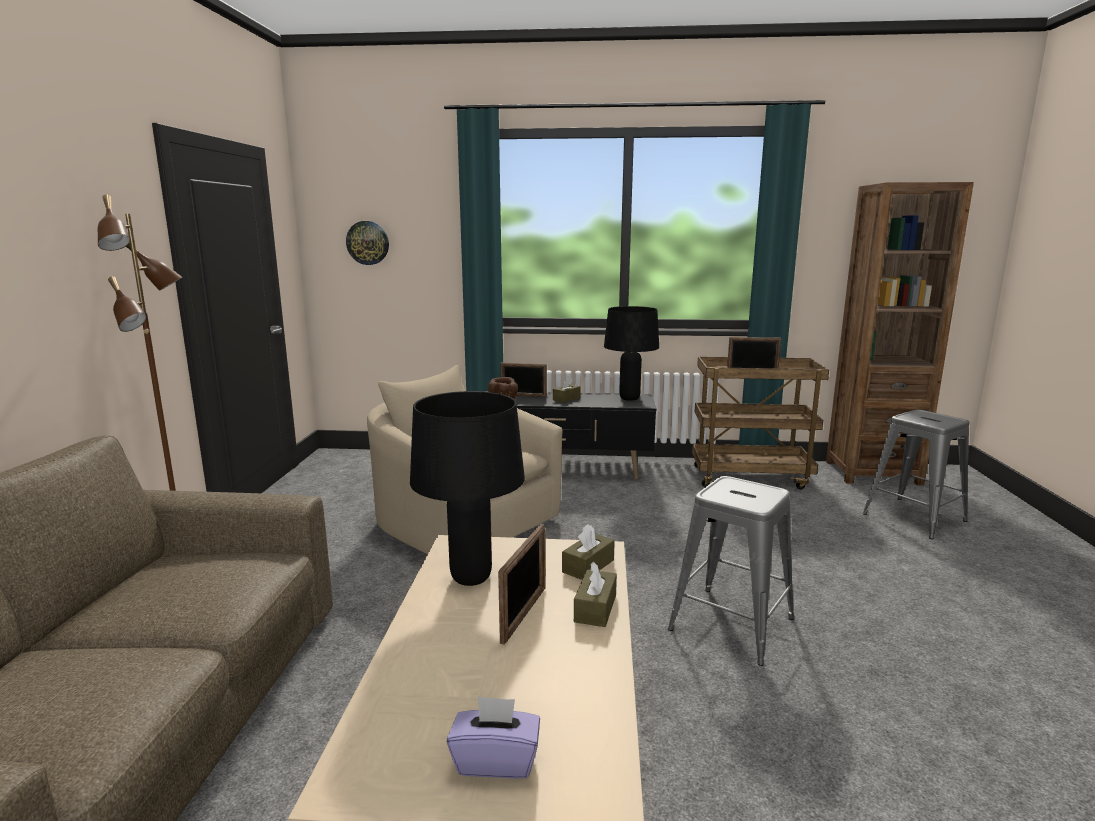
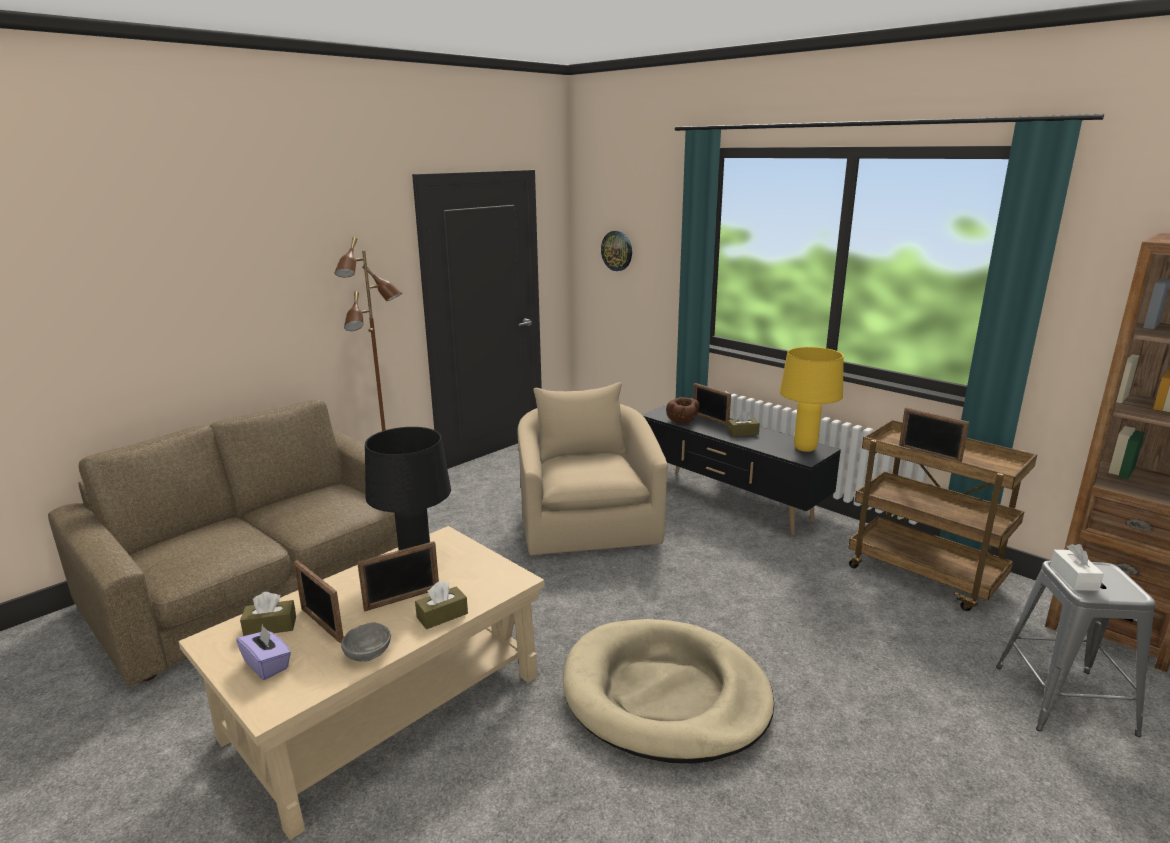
camera: 40 degrees right, 5 degrees up
brown tissue box [562,524,615,580] -> brown tissue box moved to [240,592,296,636]
black table lamp [604,306,659,401] -> yellow table lamp [780,347,844,452]
grey stool [668,476,794,666] -> beige dog bed [563,619,774,764]
none -> picture frame [294,560,344,643]
none -> grey bowl [341,622,391,662]
none -> white tissue box [1050,544,1104,591]

